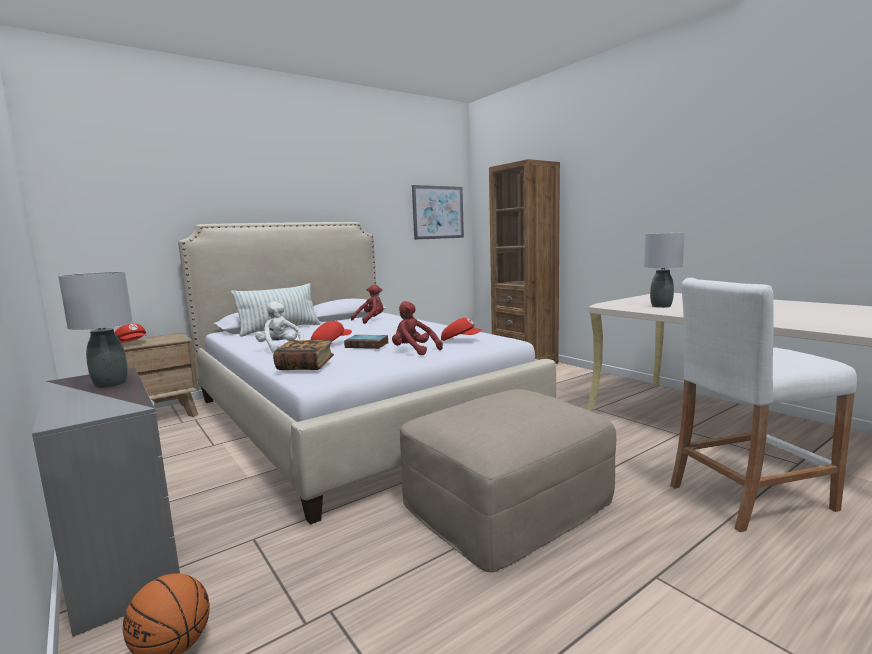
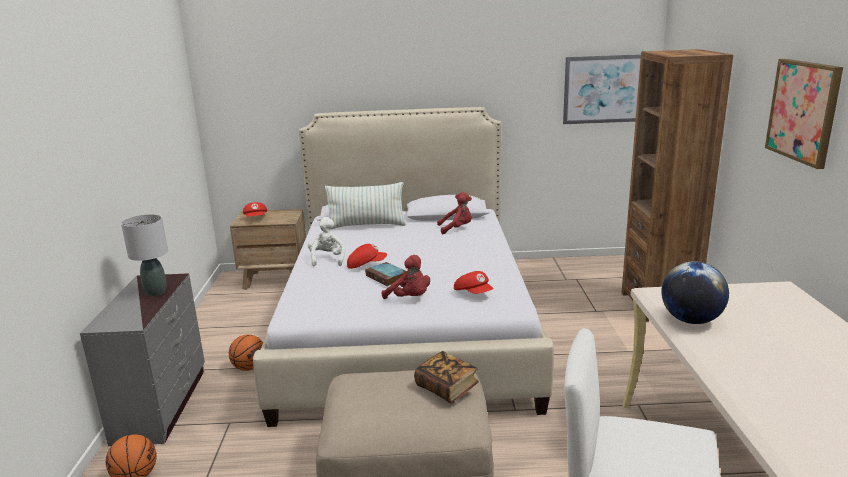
camera: 35 degrees right, 10 degrees up
book [273,340,334,370] -> book moved to [414,351,479,404]
red plush toy [392,301,443,355] -> red plush toy turned 150 degrees clockwise [382,255,430,299]
grey table lamp [644,233,684,308] -> globe [662,261,729,324]
none -> basketball [229,334,263,371]
none -> picture [765,59,843,169]

